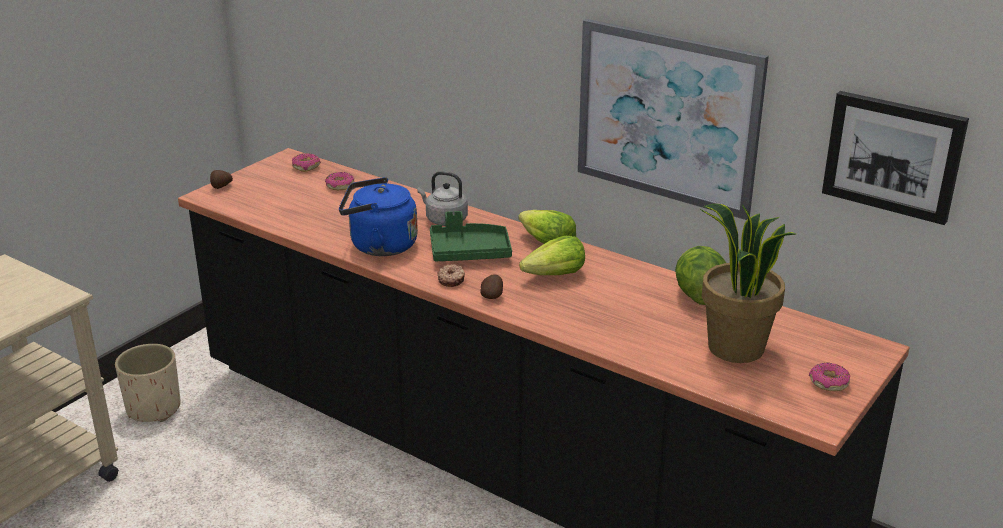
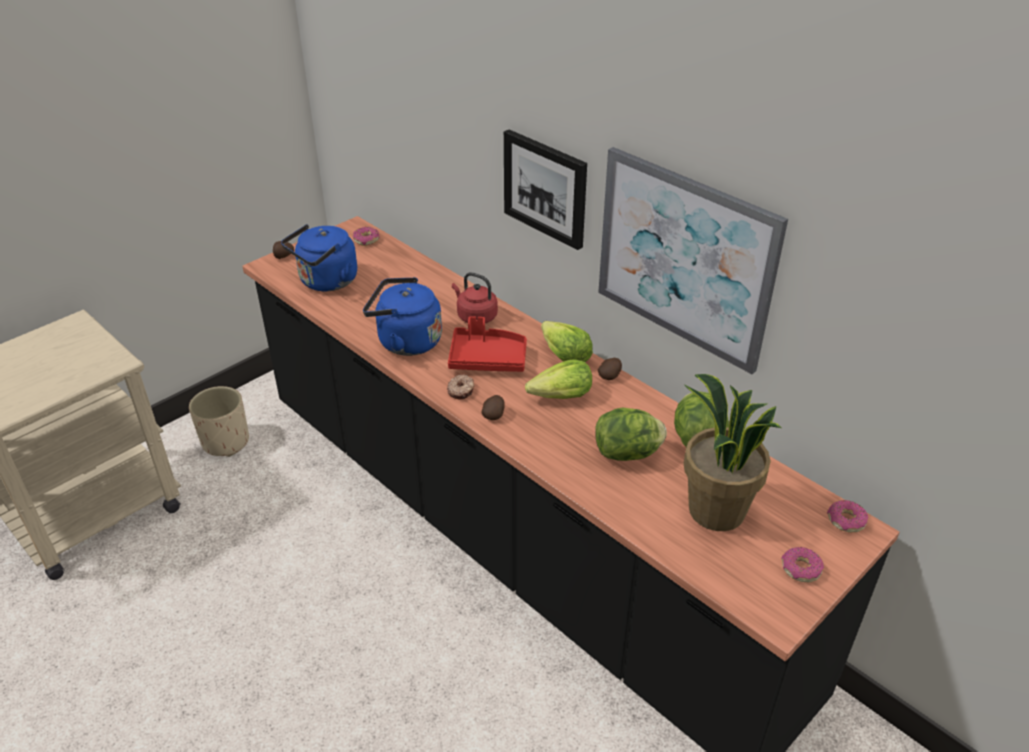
camera: 10 degrees right, 10 degrees up
donut [325,172,354,190] -> donut moved to [827,500,868,532]
grey kettle [417,171,468,226] -> red kettle [452,272,498,323]
green tray [430,211,512,261] -> red tray [448,316,527,372]
picture [822,91,969,225] -> picture moved to [504,129,587,250]
none -> blue kettle [281,224,357,291]
none -> lettuce [595,407,667,461]
none -> potato [598,358,622,380]

